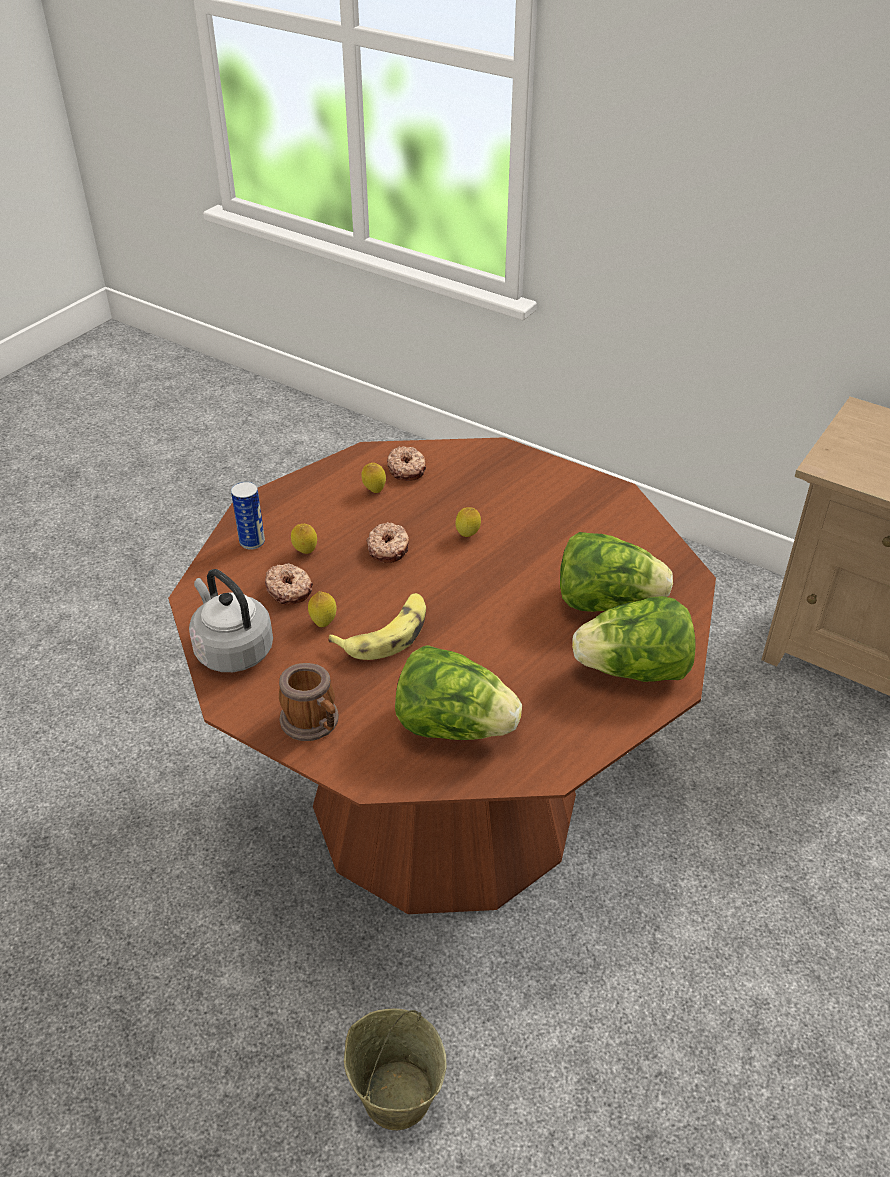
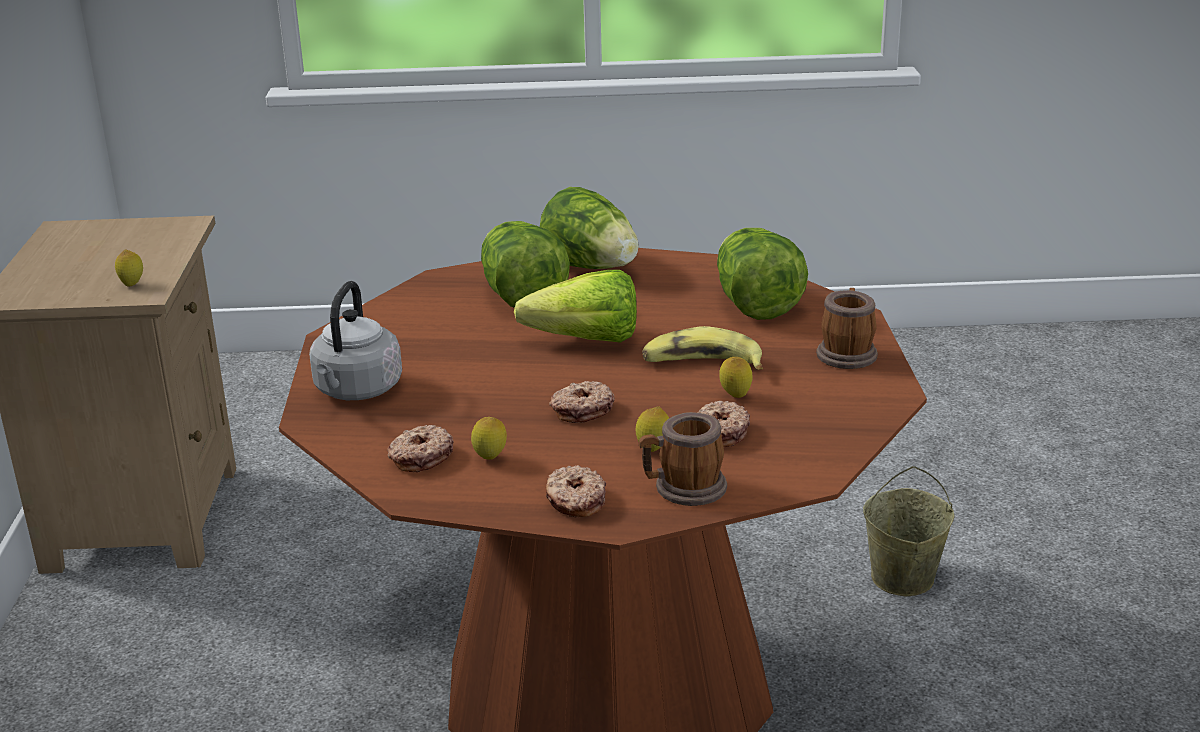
camera: 125 degrees left, 15 degrees down
grey kettle [189,569,273,672] -> grey kettle moved to [309,281,402,400]
can [231,481,265,550] -> mug [639,412,727,506]
lemon [456,507,481,537] -> lemon moved to [115,249,143,287]
none -> lettuce [514,270,637,343]
none -> donut [546,465,606,518]

